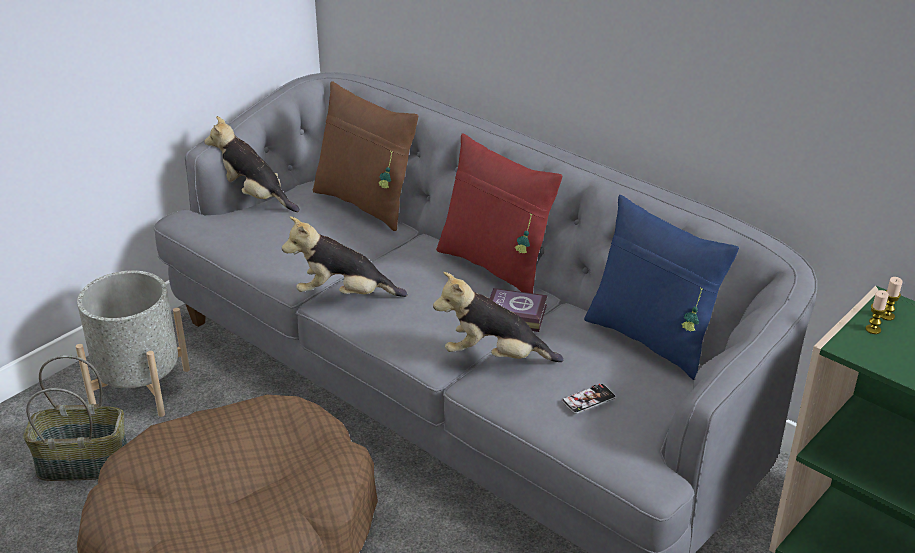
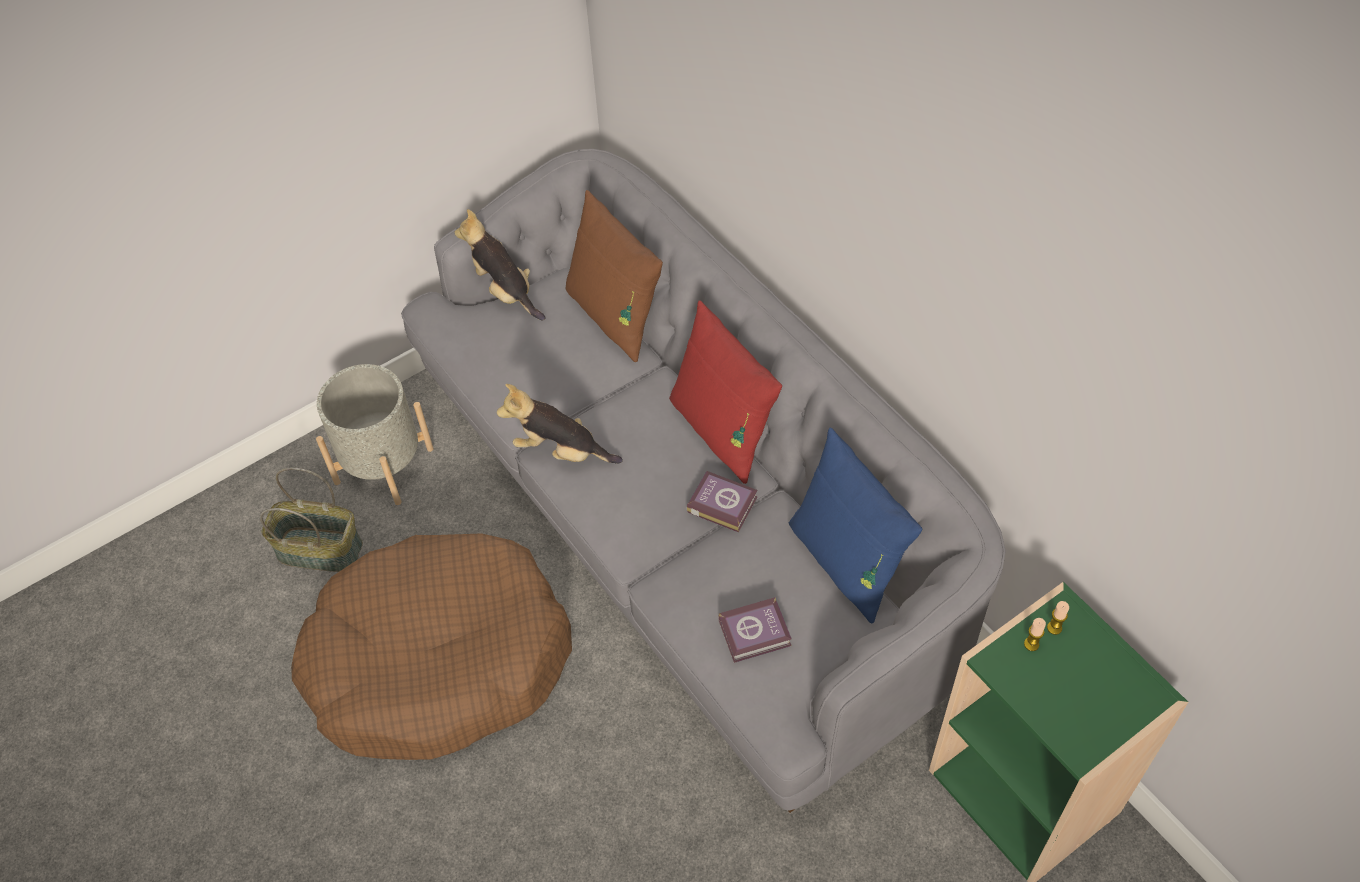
camera: 15 degrees right, 20 degrees up
plush toy [433,272,563,362] -> none
phone [562,383,616,414] -> book [718,597,791,663]

